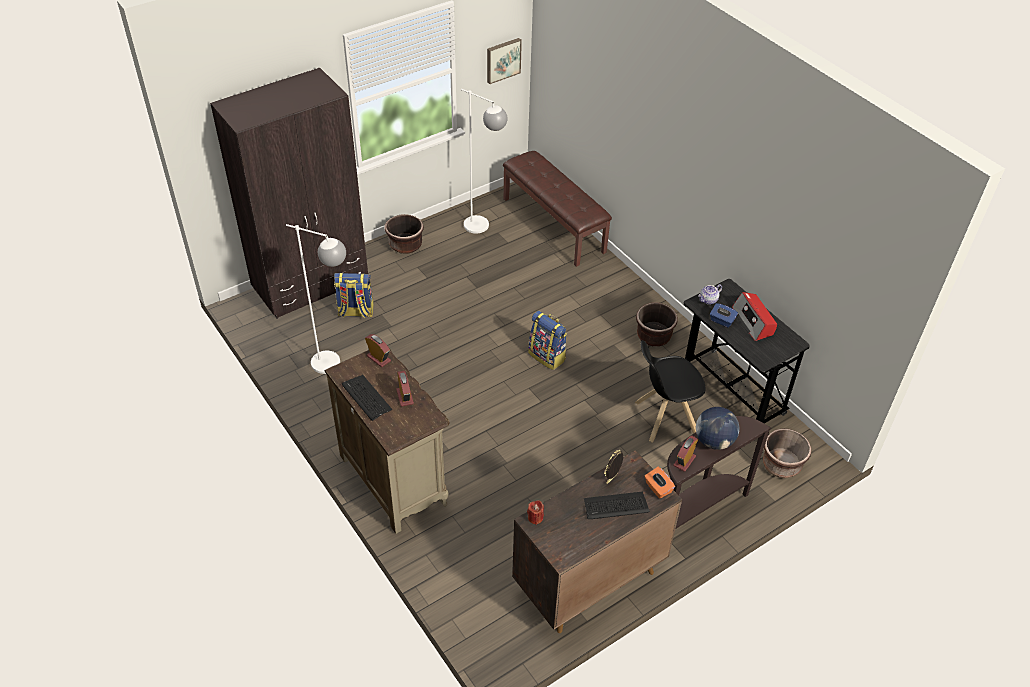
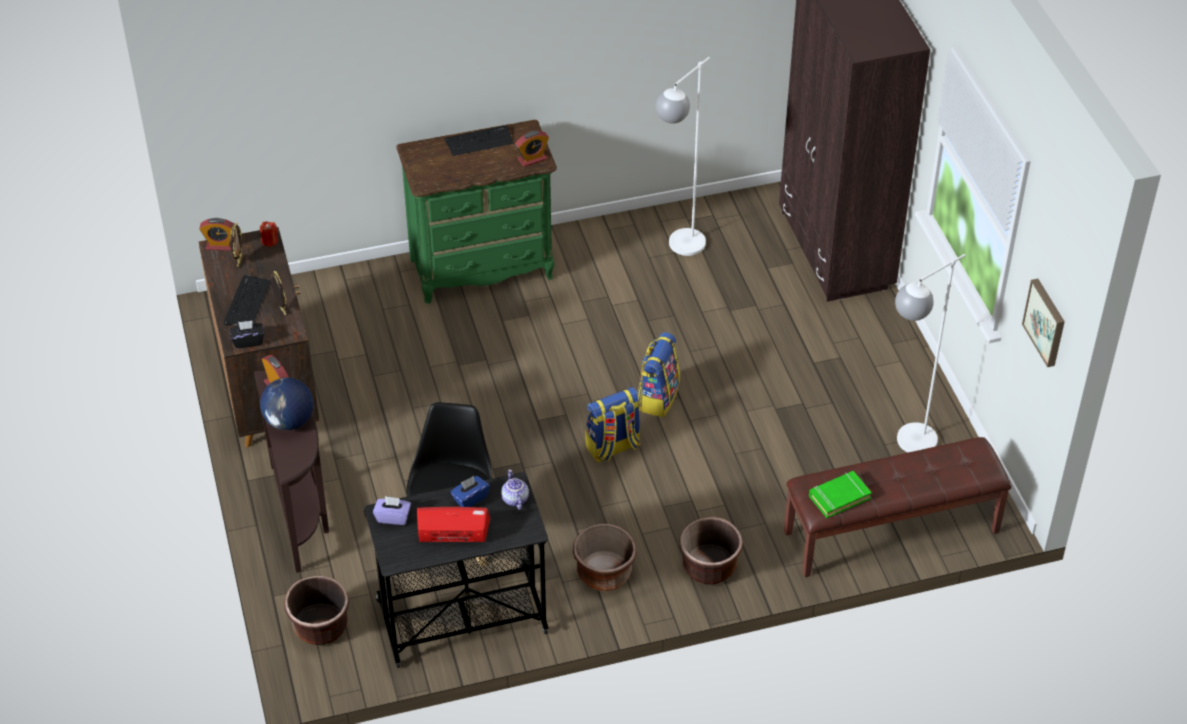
camera: 110 degrees right, 0 degrees up
beige dresser [324,348,449,534] -> green dresser [396,119,557,304]
backpack [334,273,374,318] -> backpack moved to [637,332,680,417]
brown planter [384,214,424,254] -> brown planter moved to [679,517,743,585]
alarm clock [396,371,414,407] -> alarm clock moved to [199,218,234,251]
orange tissue box [644,467,675,499] -> black tissue box [230,321,264,348]
none -> picture frame [230,222,242,267]
none -> purple tissue box [373,496,411,525]
none -> green book [809,471,872,518]

